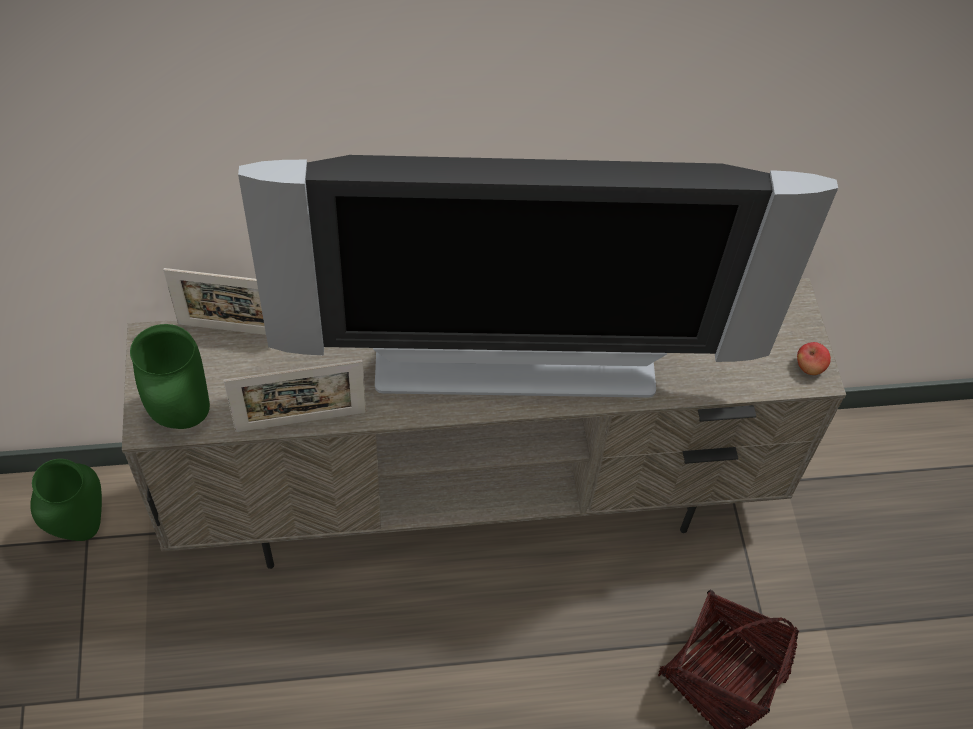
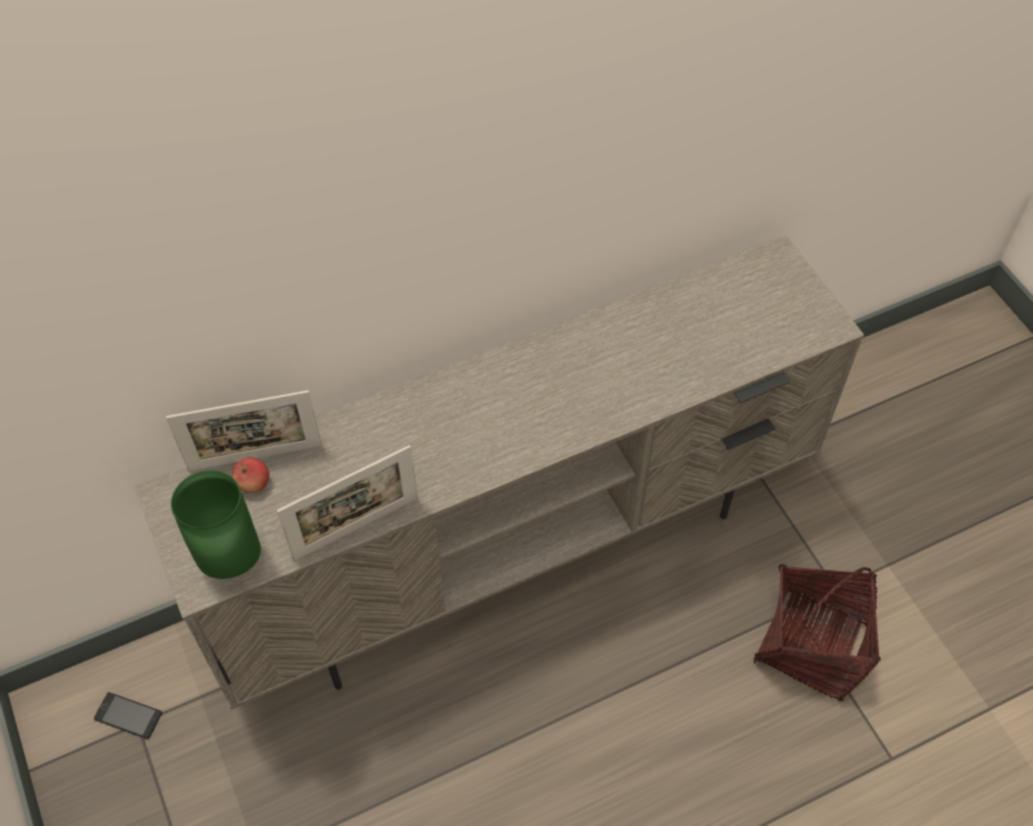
camera: 15 degrees left, 0 degrees up
green vase [30,459,102,541] -> phone [94,692,162,739]
television [238,155,838,398] -> none
apple [797,342,831,375] -> apple moved to [232,457,269,493]

